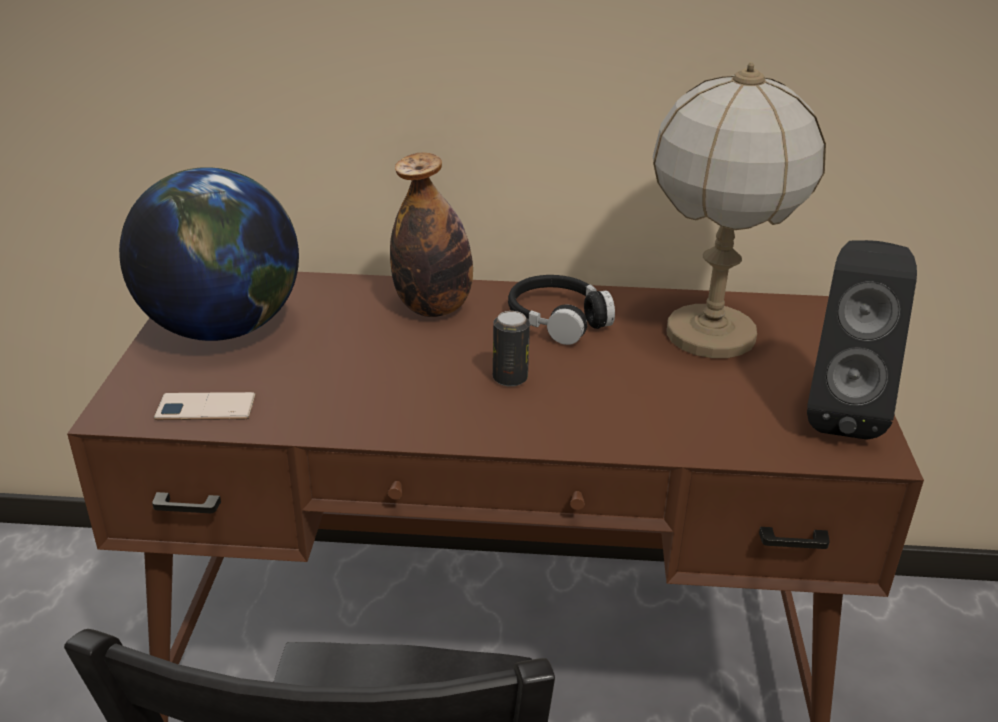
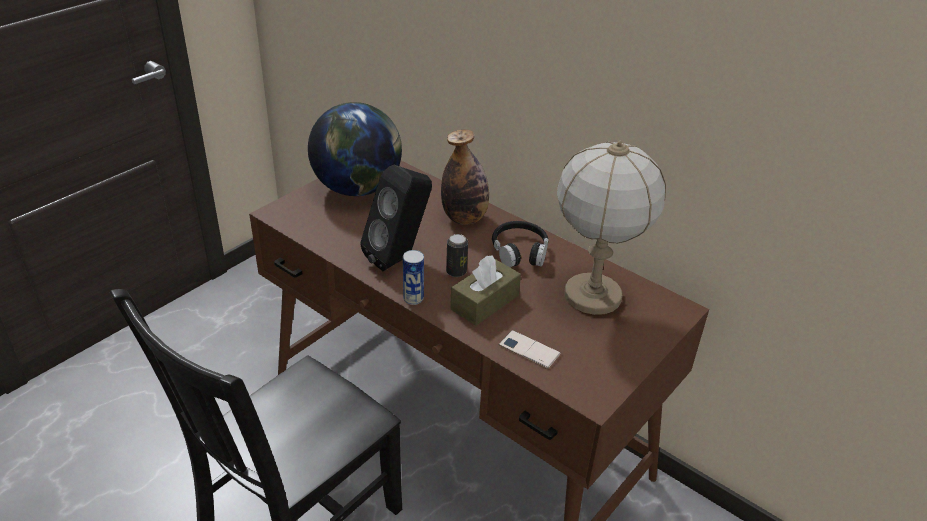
camera: 35 degrees right, 5 degrees up
phone [154,392,256,420] -> phone moved to [499,330,561,369]
black speaker [807,240,917,440] -> black speaker moved to [360,165,432,271]
none -> can [403,250,424,305]
none -> brown tissue box [450,255,521,326]

